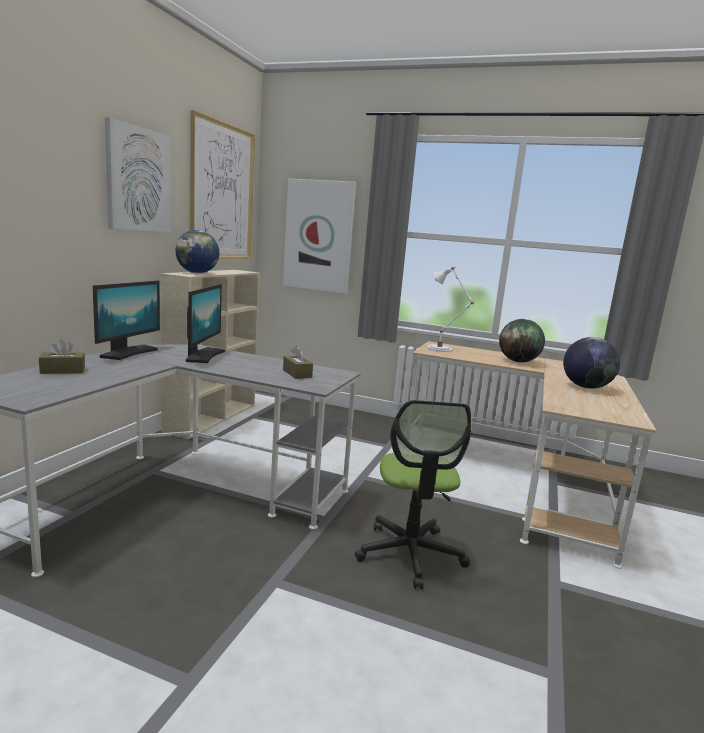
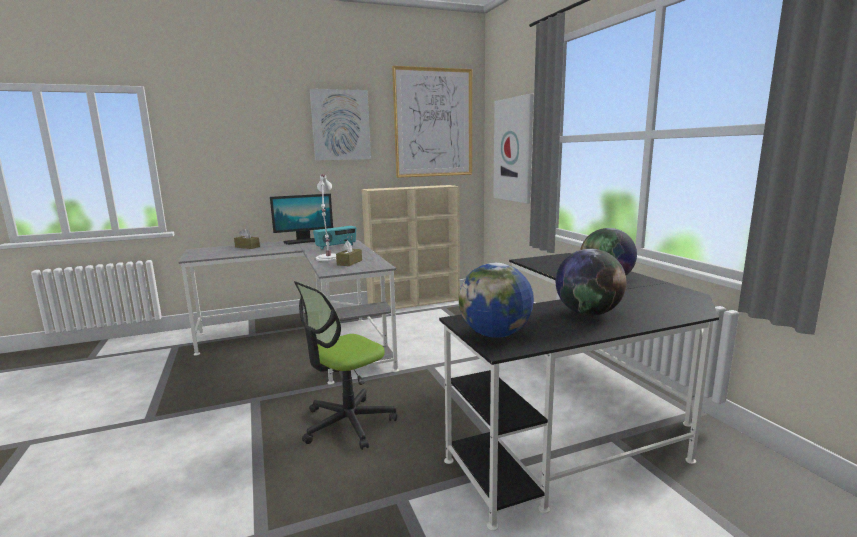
camera: 50 degrees right, 0 degrees up
globe [175,230,219,273] -> globe moved to [459,263,534,338]
monitor [186,284,225,363] -> radio [313,226,356,250]
beige desk [410,341,657,569] -> black desk [439,253,719,531]
white table lamp [427,267,474,352] -> white table lamp moved to [316,174,336,261]

